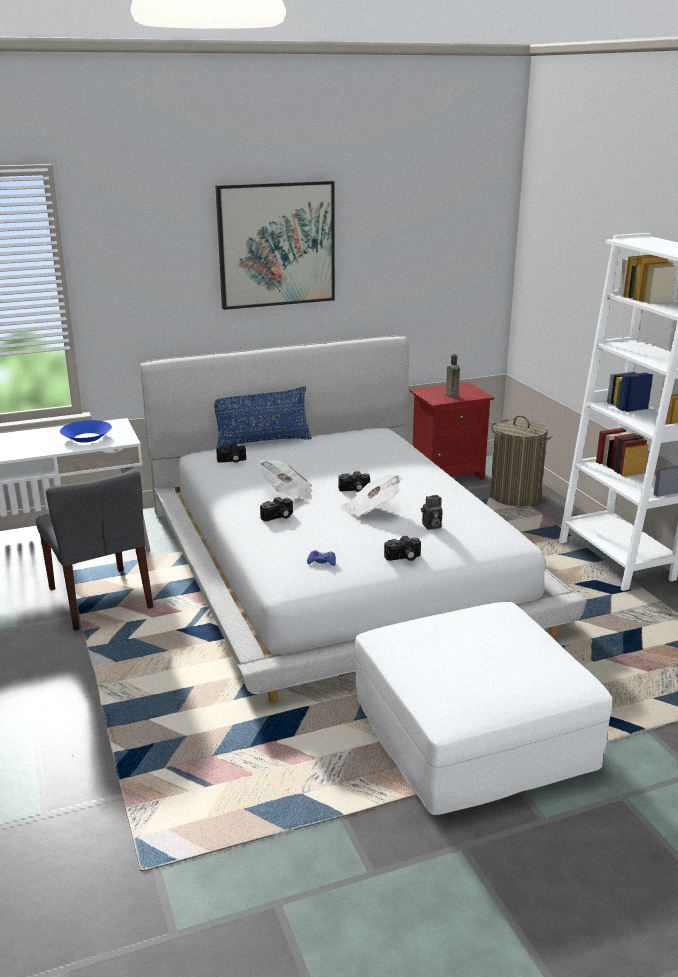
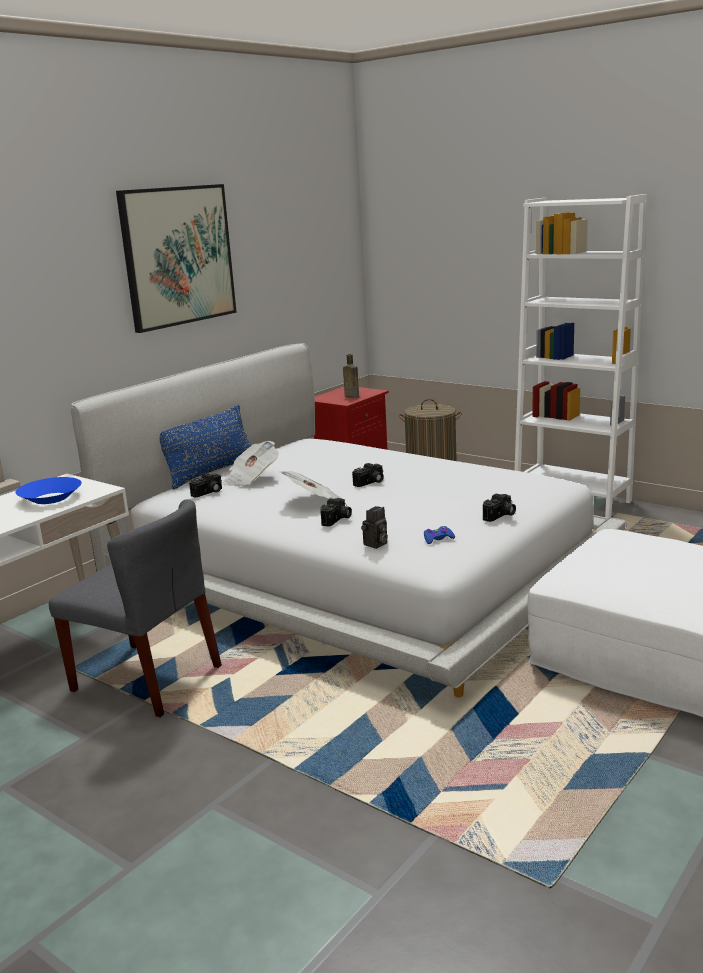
camera: 30 degrees left, 5 degrees down
newspaper [342,474,402,517] -> newspaper moved to [223,441,279,486]
camera [421,495,443,530] -> camera moved to [361,506,388,549]

